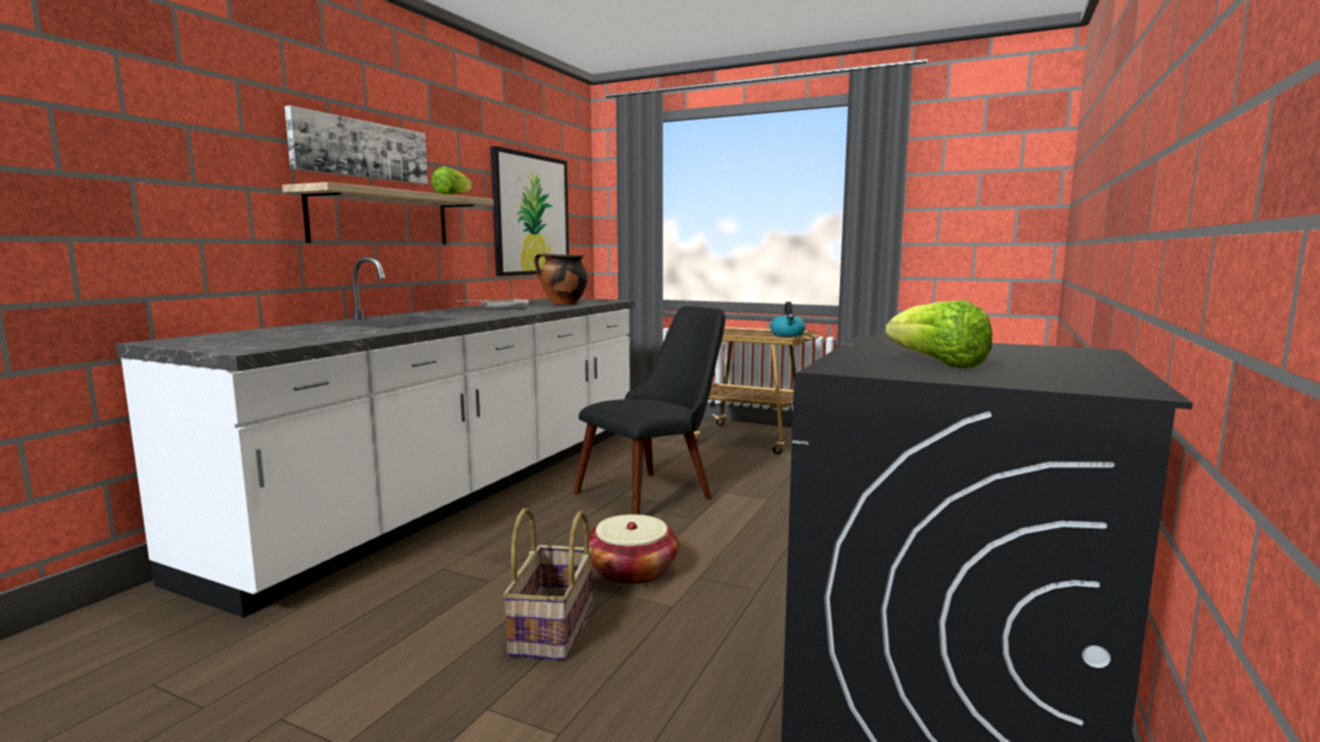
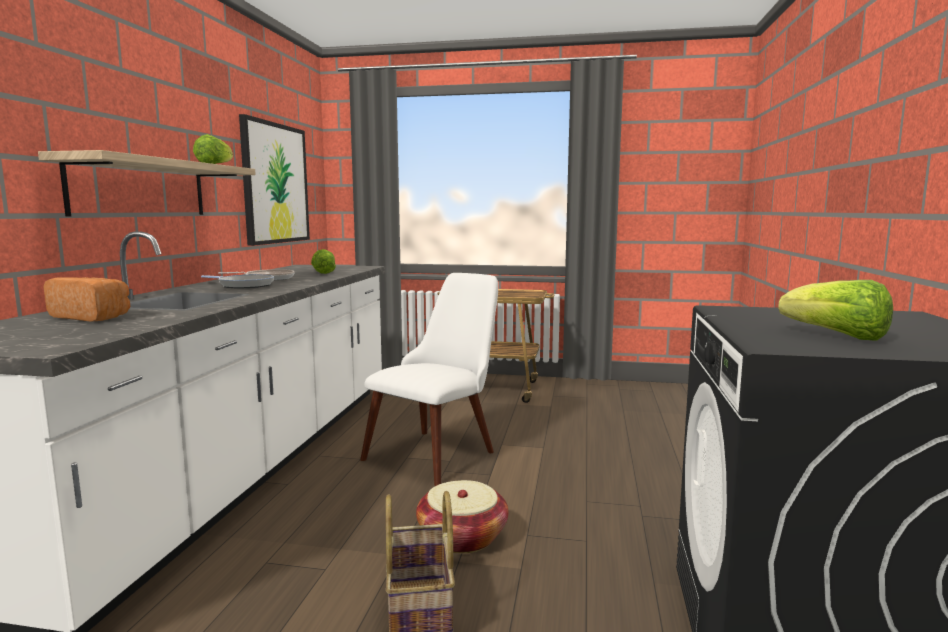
camera: 15 degrees left, 0 degrees up
picture [285,105,428,184] -> none
cooking pot [534,253,588,305] -> lettuce [311,249,336,274]
black chair [574,306,726,515] -> white chair [360,273,498,486]
kettle [770,302,805,336] -> none
none -> bread [43,277,130,322]
none -> frying pan [201,274,274,289]

